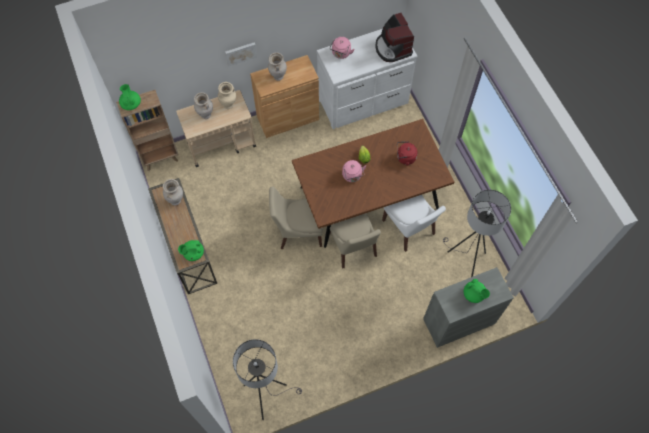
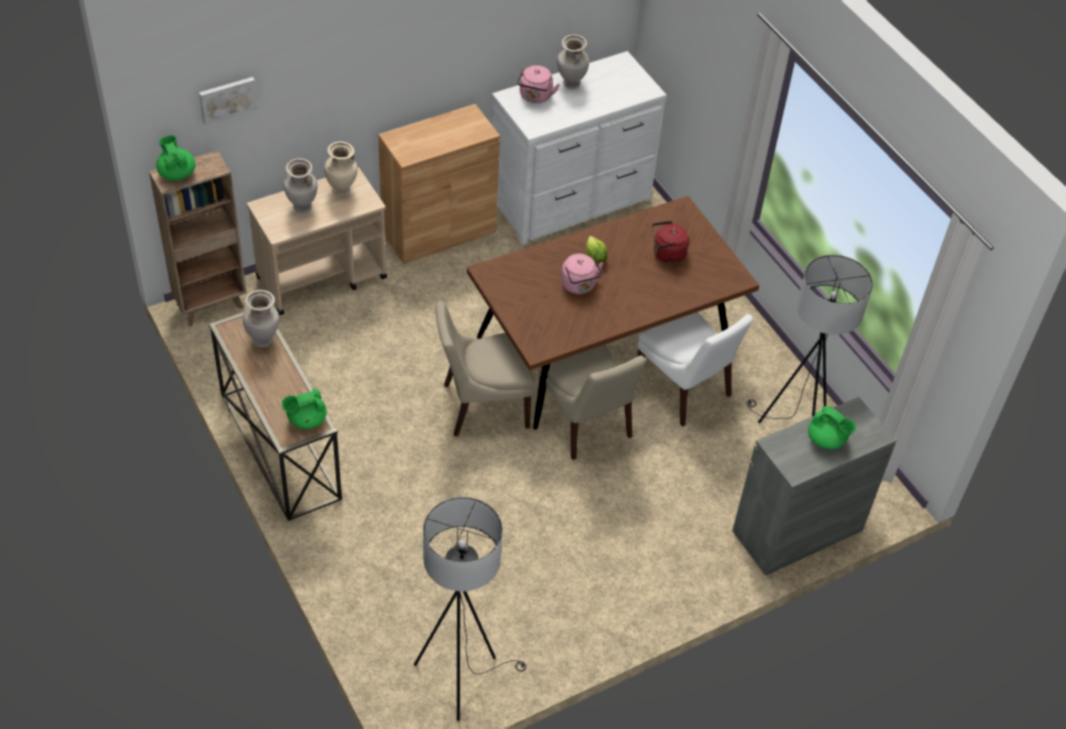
camera: 10 degrees left, 15 degrees down
picture [225,43,257,66] -> picture moved to [199,77,258,125]
beige vase [268,52,287,81] -> beige vase moved to [557,34,589,89]
coffee machine [375,13,414,62] -> none

